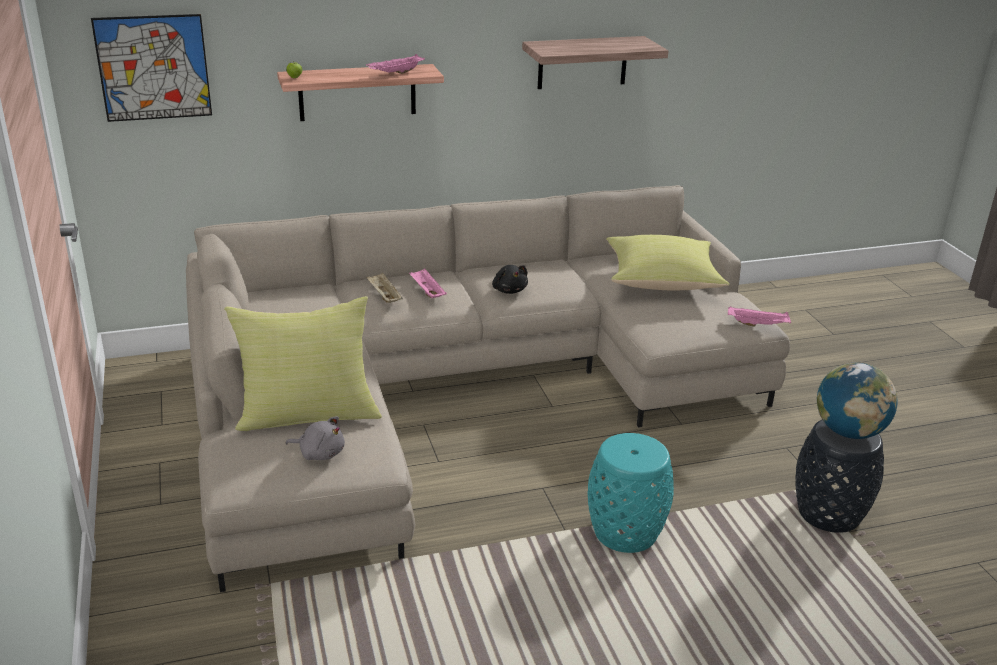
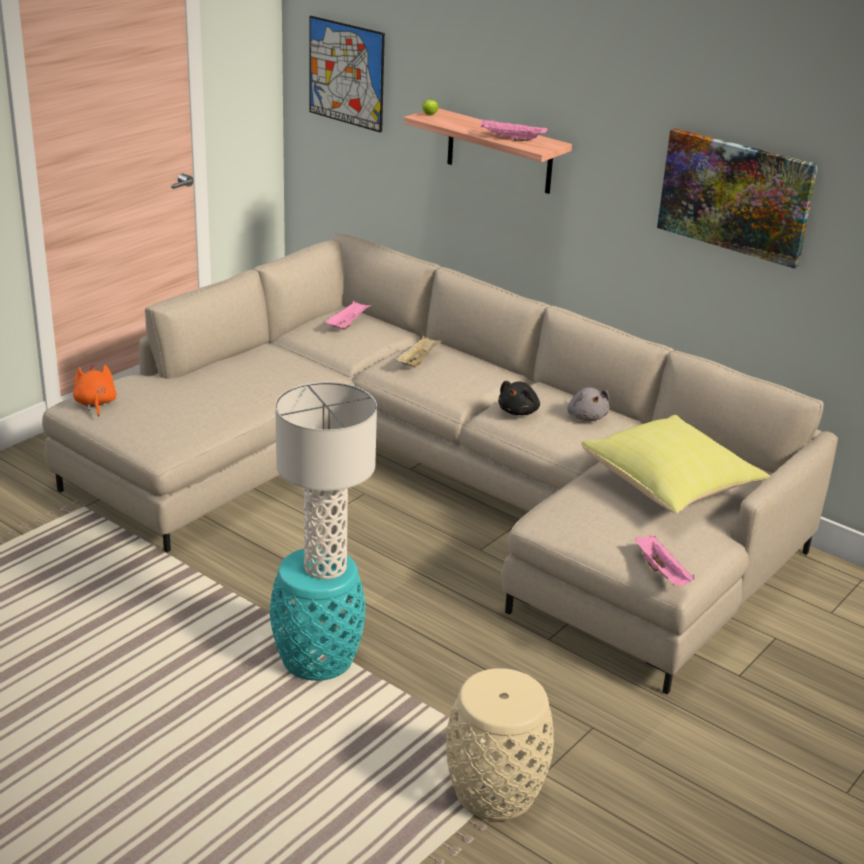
camera: 55 degrees right, 0 degrees up
yellow pillow [224,296,382,431] -> none
grey plush toy [286,416,345,460] -> grey plush toy moved to [567,387,610,421]
pink tray [409,269,447,298] -> pink tray moved to [325,301,372,329]
shelf [522,36,668,89] -> picture [657,128,818,269]
black stool [795,420,884,533] -> beige stool [446,668,554,821]
globe [817,363,897,439] -> none
none -> orange plush toy [73,364,117,416]
none -> white table lamp [275,382,377,579]

